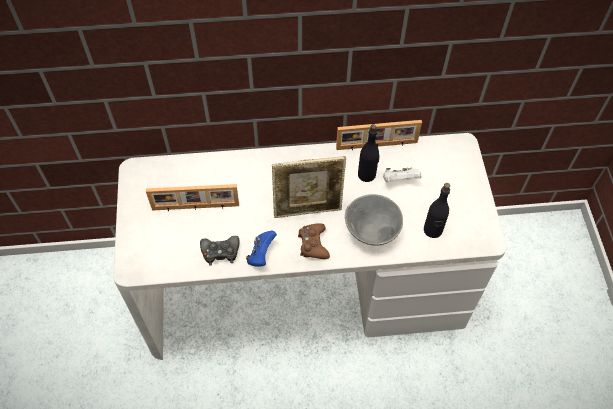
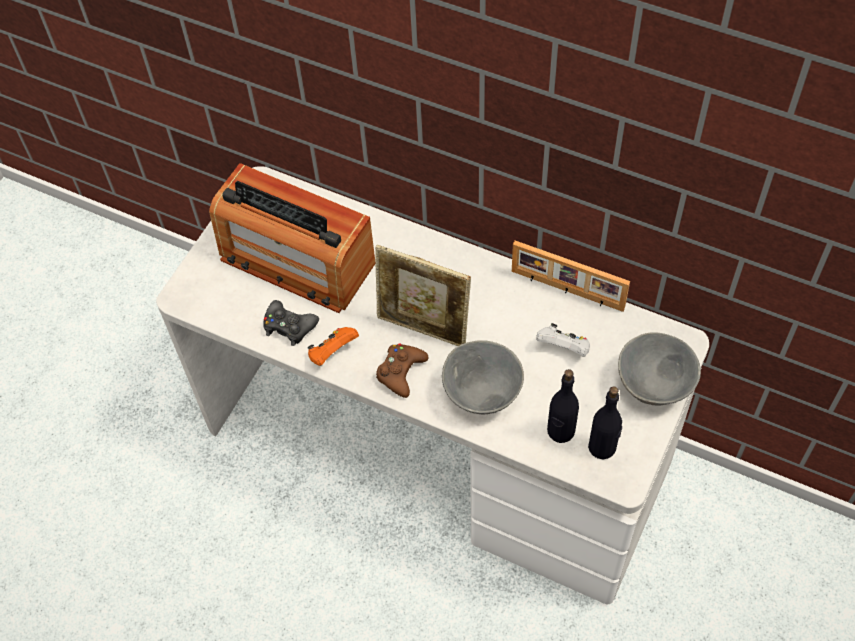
camera: 35 degrees right, 0 degrees up
picture frame [146,184,239,211] -> radio [209,163,376,313]
blue game controller [246,231,277,267] -> orange game controller [307,327,359,366]
black bottle [358,124,380,182] -> black bottle moved to [588,386,622,459]
none -> grey bowl [618,332,701,405]

